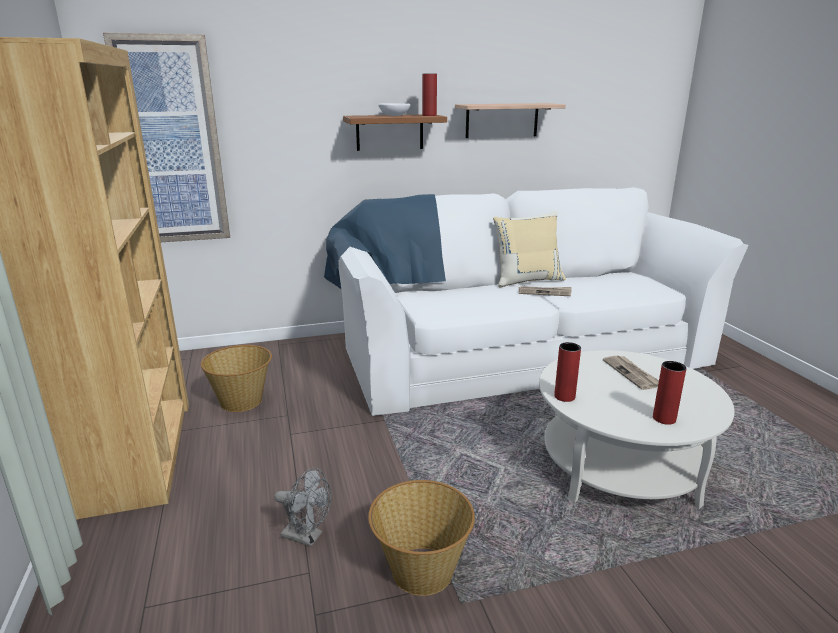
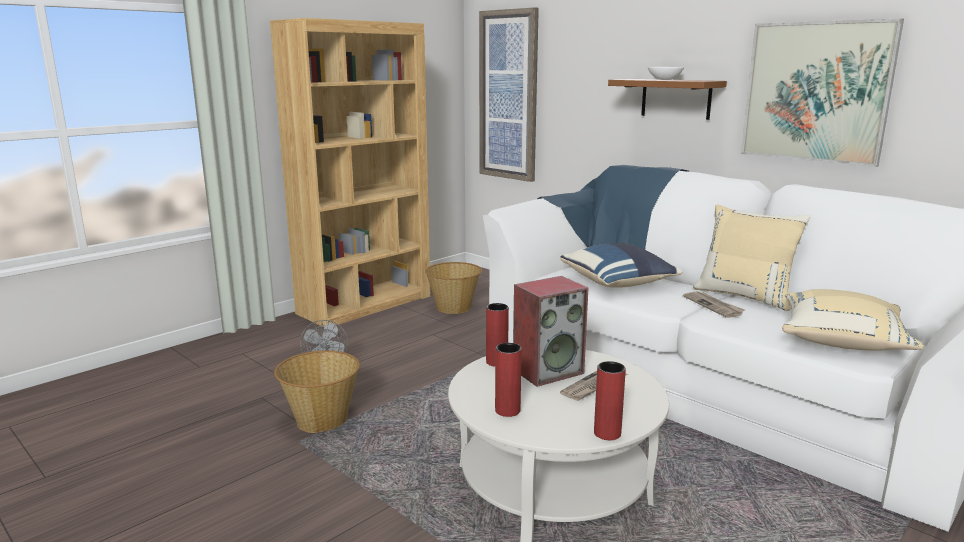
camera: 60 degrees right, 5 degrees down
red vase [422,73,437,116] -> red vase moved to [594,361,626,440]
shelf [455,103,566,138] -> picture [741,19,904,167]
none -> speaker [513,276,588,387]
none -> blue pillow [560,243,683,288]
none -> beige pillow [782,289,924,351]

